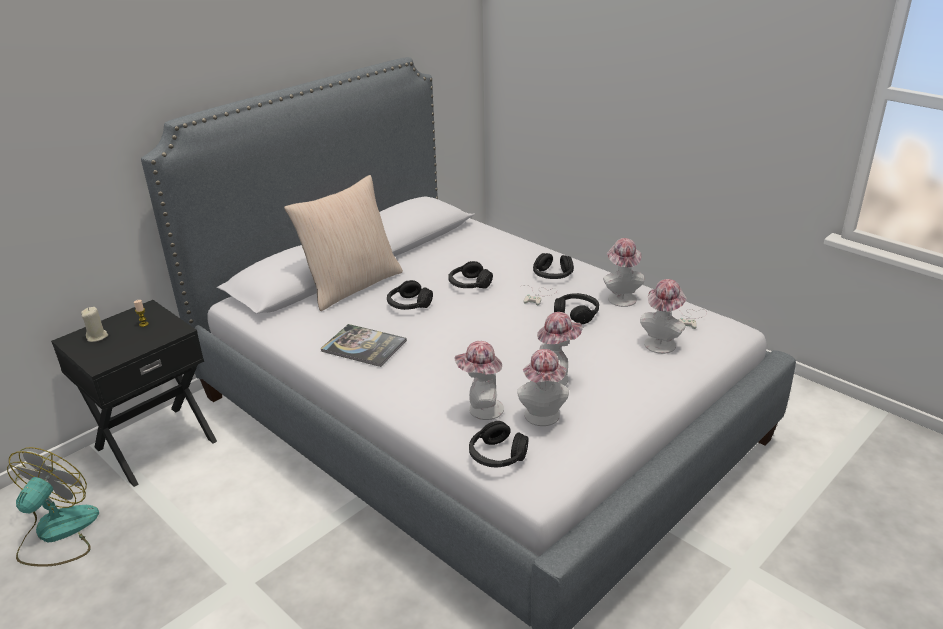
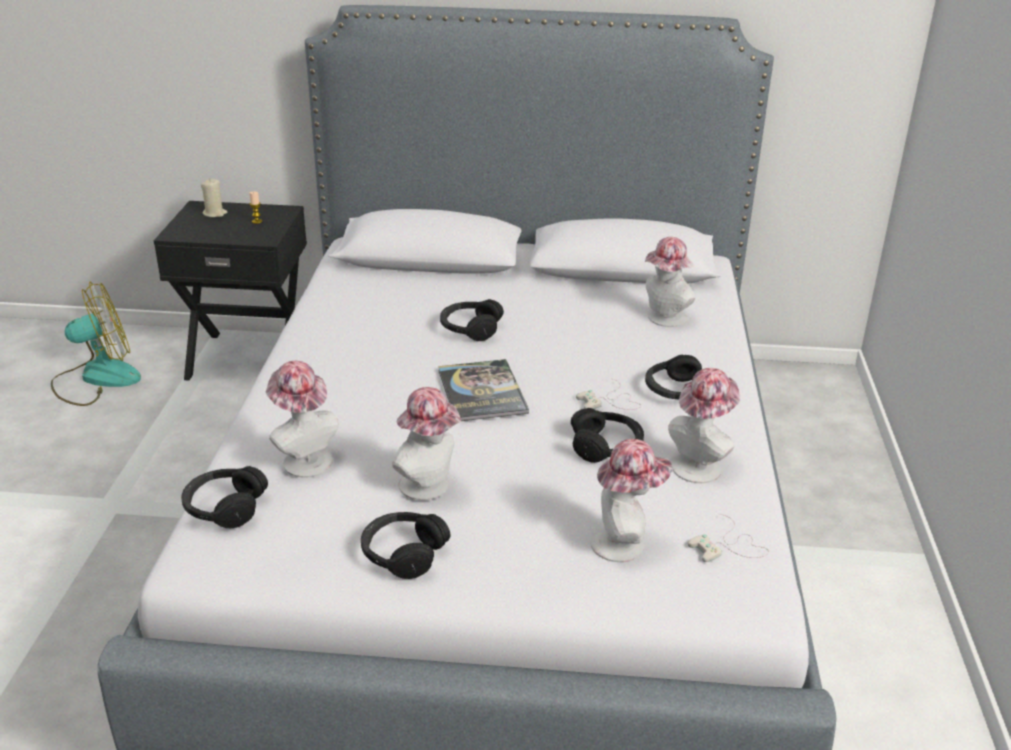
camera: 50 degrees right, 0 degrees up
beige pillow [284,175,403,311] -> none
book [320,324,407,367] -> book moved to [438,359,529,421]
black headphones [448,261,493,289] -> black headphones moved to [361,512,451,579]
hat [517,349,569,426] -> hat moved to [645,237,695,327]

